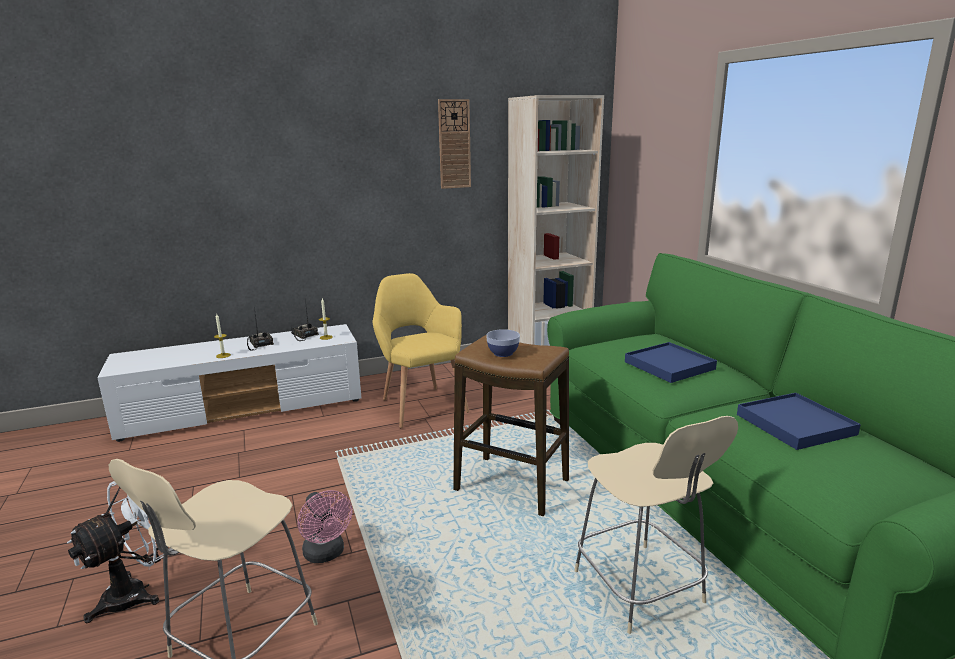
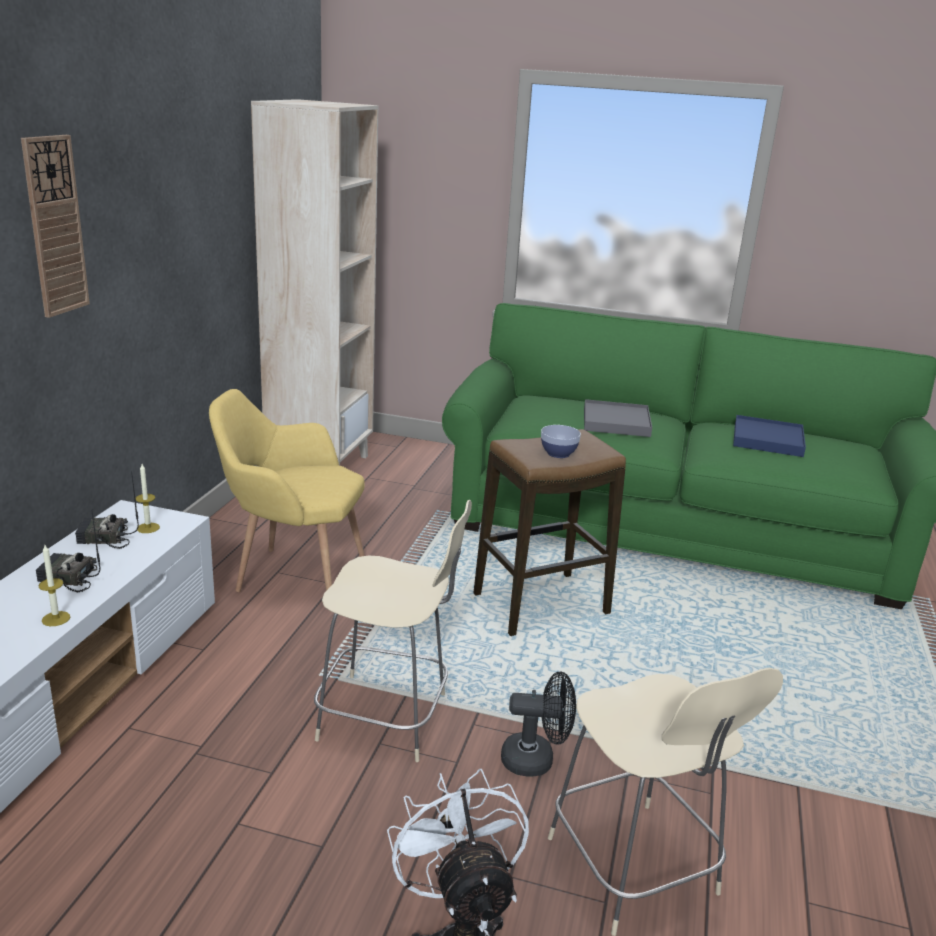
camera: 55 degrees left, 5 degrees up
pink fan [298,490,352,563] -> black fan [501,671,576,777]
wall clock [438,99,471,189] -> wall clock moved to [21,135,90,318]
beige stool [574,416,738,634] -> beige stool moved to [314,500,472,762]
blue tray [625,342,717,383] -> grey tray [584,399,652,437]

